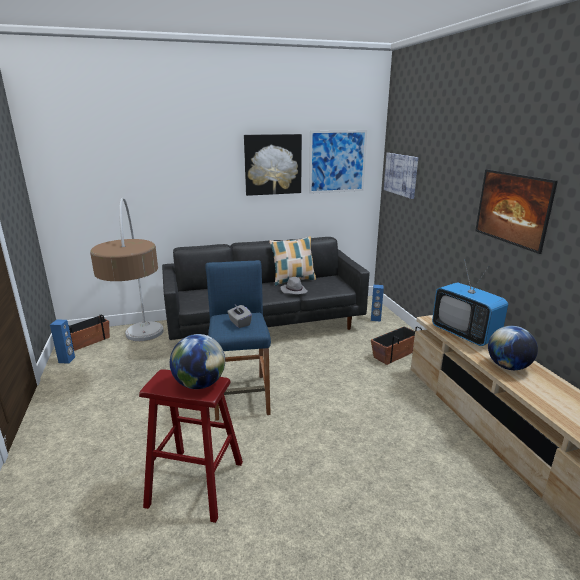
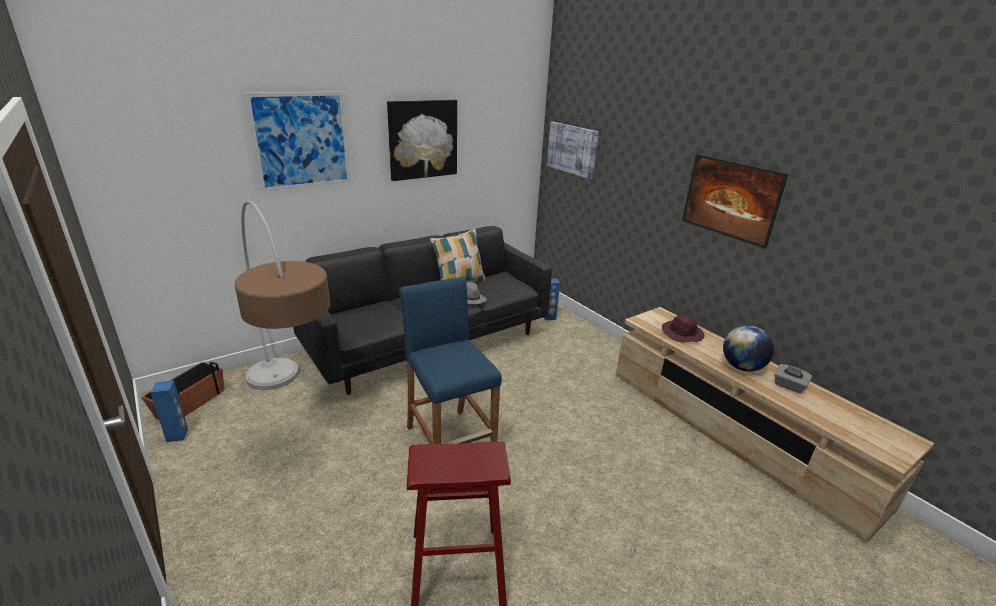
camera: 20 degrees left, 5 degrees up
globe [170,334,225,389] -> none
grey tissue box [227,303,252,328] -> grey tissue box moved to [774,364,812,394]
picture [309,130,367,194] -> picture moved to [245,92,351,192]
planter [371,326,422,365] -> none
television [432,259,508,346] -> purple hat [662,315,705,342]

